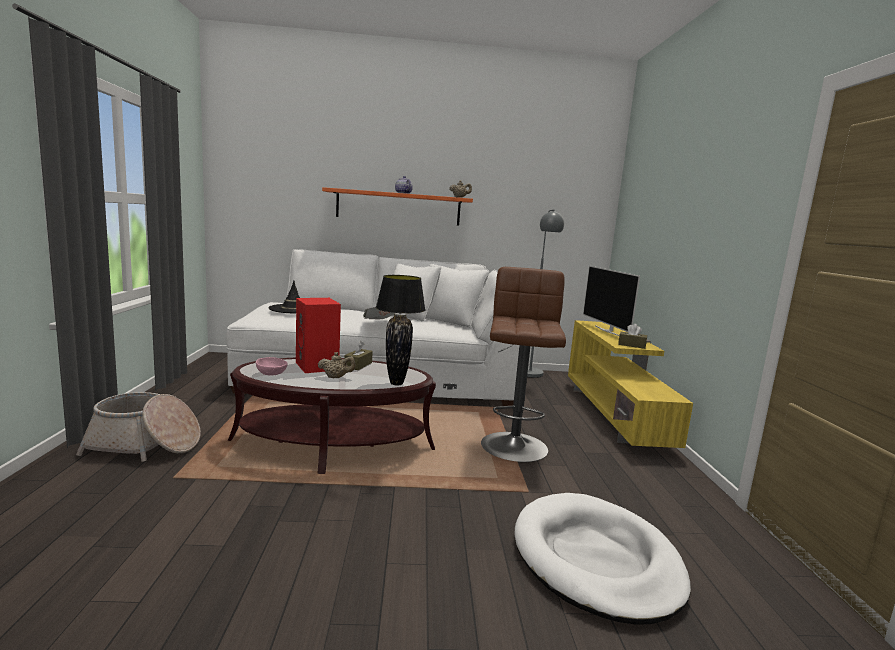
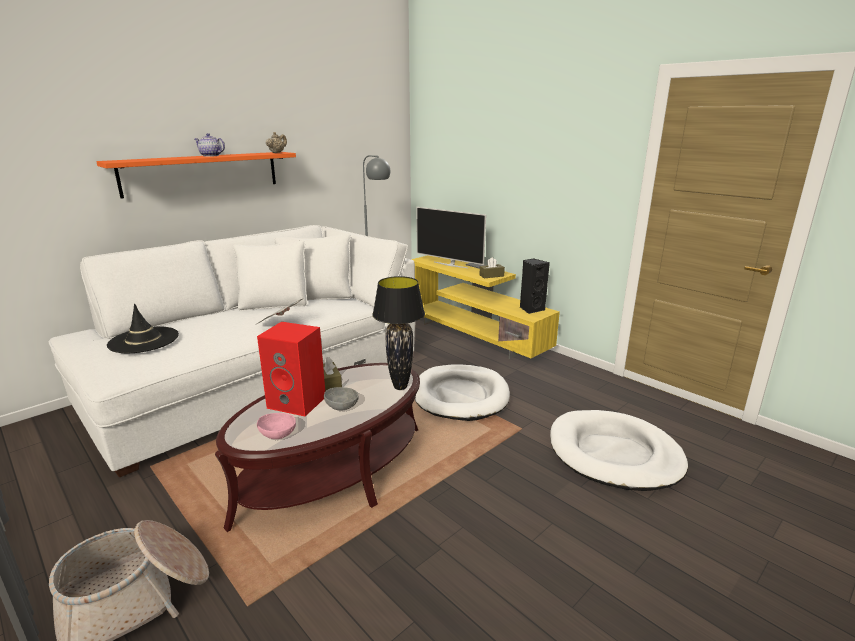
camera: 40 degrees left, 10 degrees up
beige teapot [318,352,356,378] -> grey bowl [324,387,359,410]
brown stool [481,267,566,462] -> white dog bed [415,365,510,421]
none -> black speaker [520,258,550,314]

